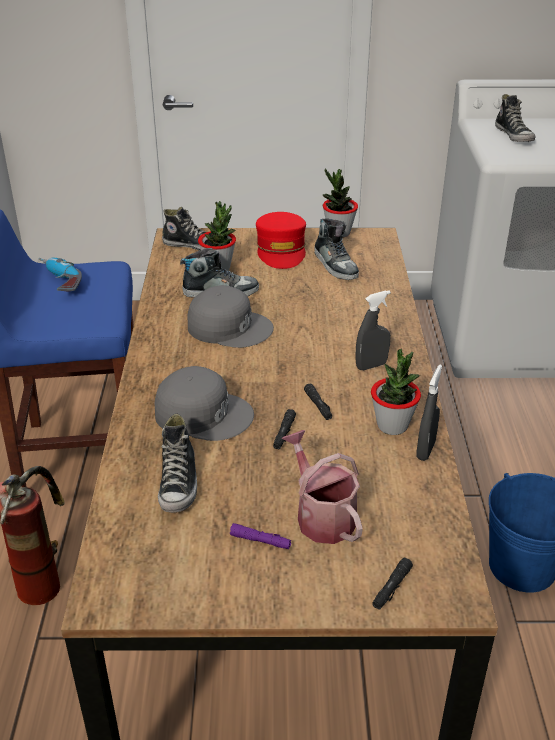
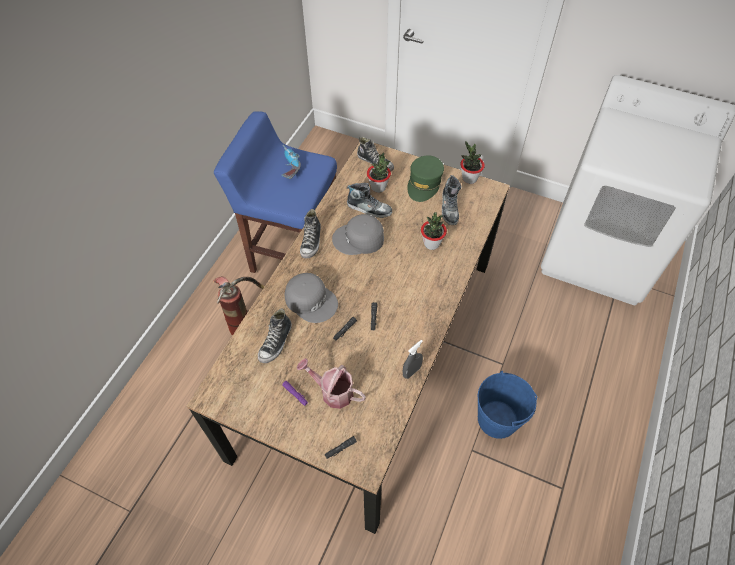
camera: 25 degrees right, 20 degrees up
grey cap [188,285,274,348] -> grey cap turned 135 degrees clockwise [332,214,384,255]
red cap [256,212,306,269] -> green cap [407,155,444,202]
watering can [282,430,363,544] -> watering can turned 60 degrees counterclockwise [297,358,366,409]
grey spray bottle [356,290,391,370] -> none
potted plant [371,349,421,435] -> potted plant moved to [421,212,447,250]
shoe [495,94,535,142] -> shoe moved to [300,209,321,258]

